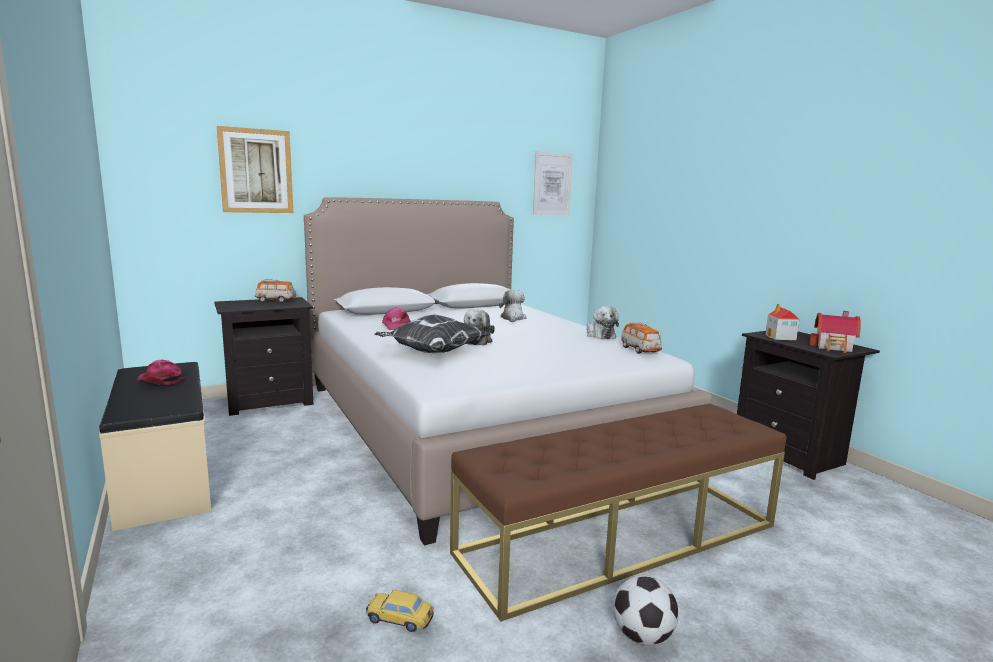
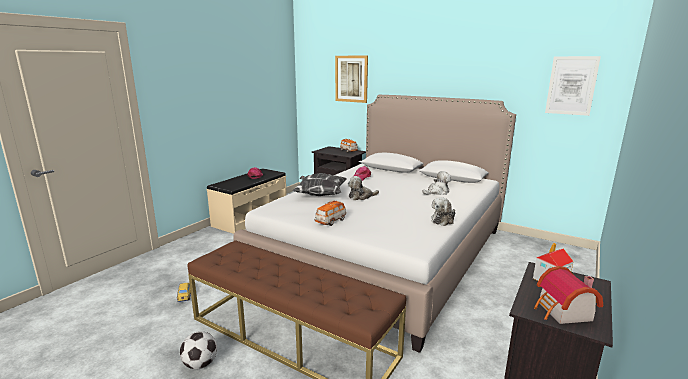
camera: 60 degrees right, 5 degrees up
toy car [621,322,662,354] -> toy car moved to [315,200,346,226]

